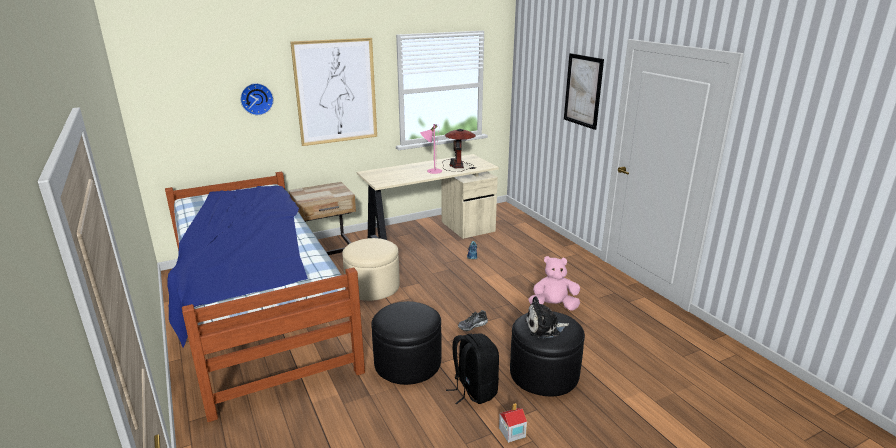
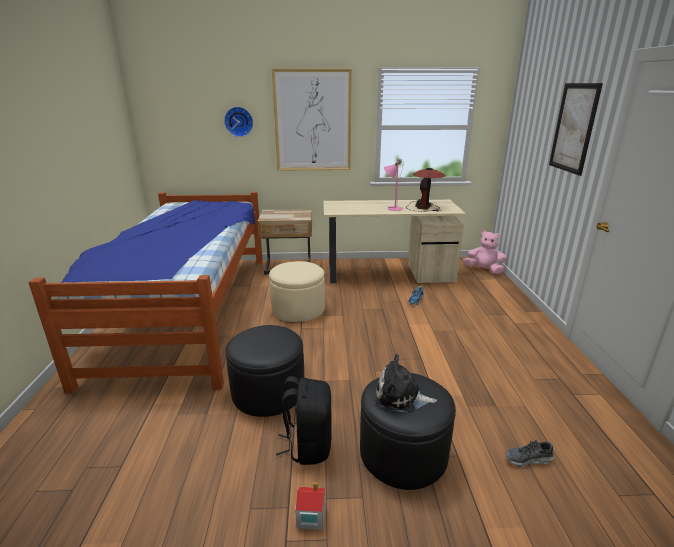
camera: 25 degrees right, 0 degrees up
shoe [458,310,488,331] -> shoe moved to [505,440,554,467]
pink plush toy [528,256,580,311] -> pink plush toy moved to [463,230,507,274]

